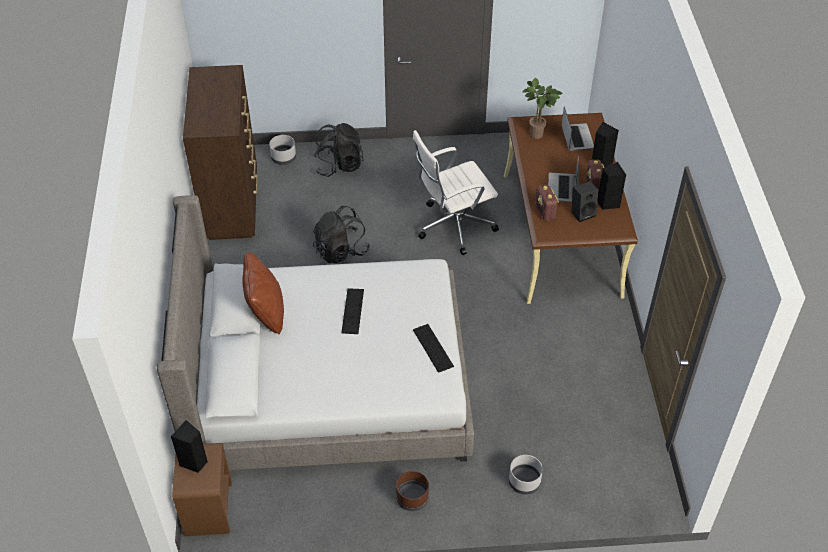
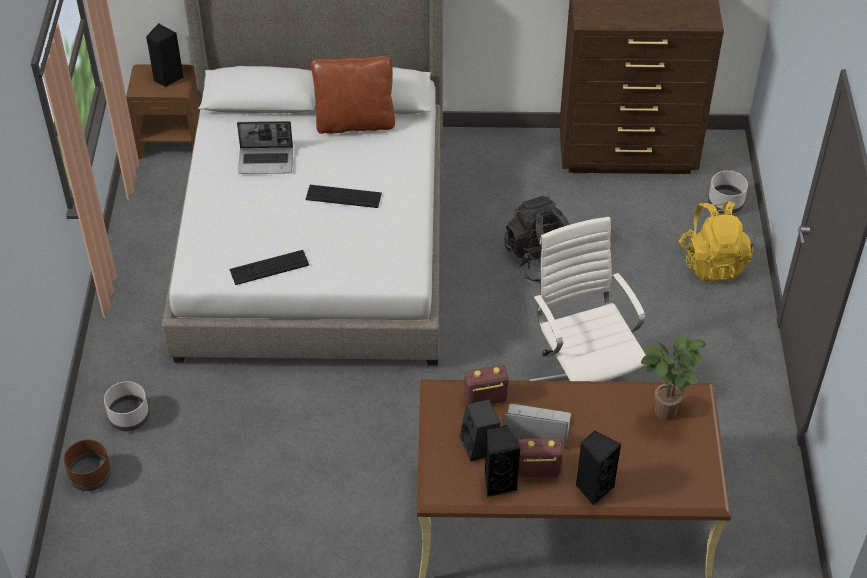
camera: 95 degrees right, 0 degrees up
black backpack [314,123,364,177] -> yellow backpack [679,201,753,281]
brown planter [396,471,429,511] -> brown planter moved to [64,439,111,491]
laptop [561,106,594,151] -> laptop moved to [237,121,293,174]

